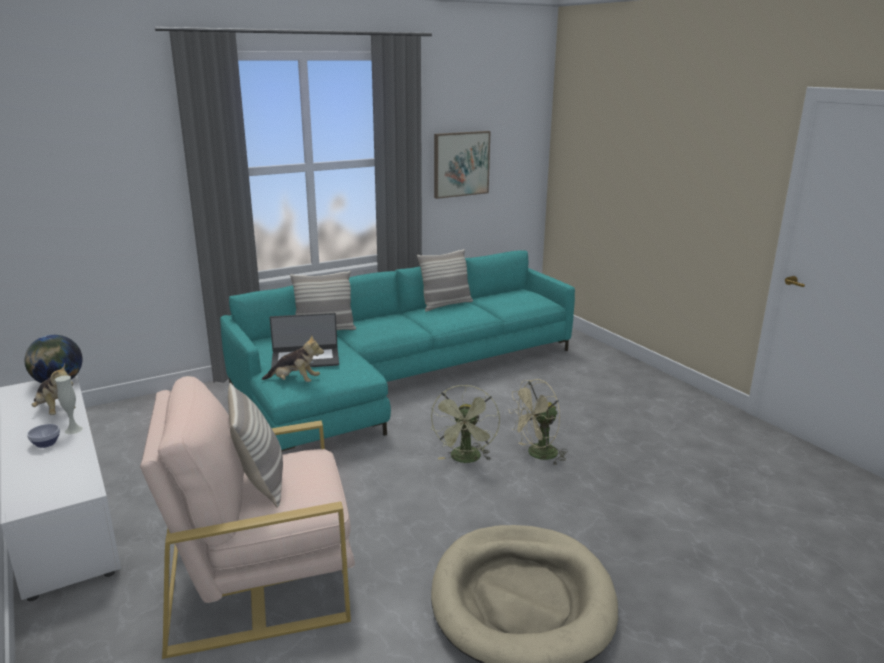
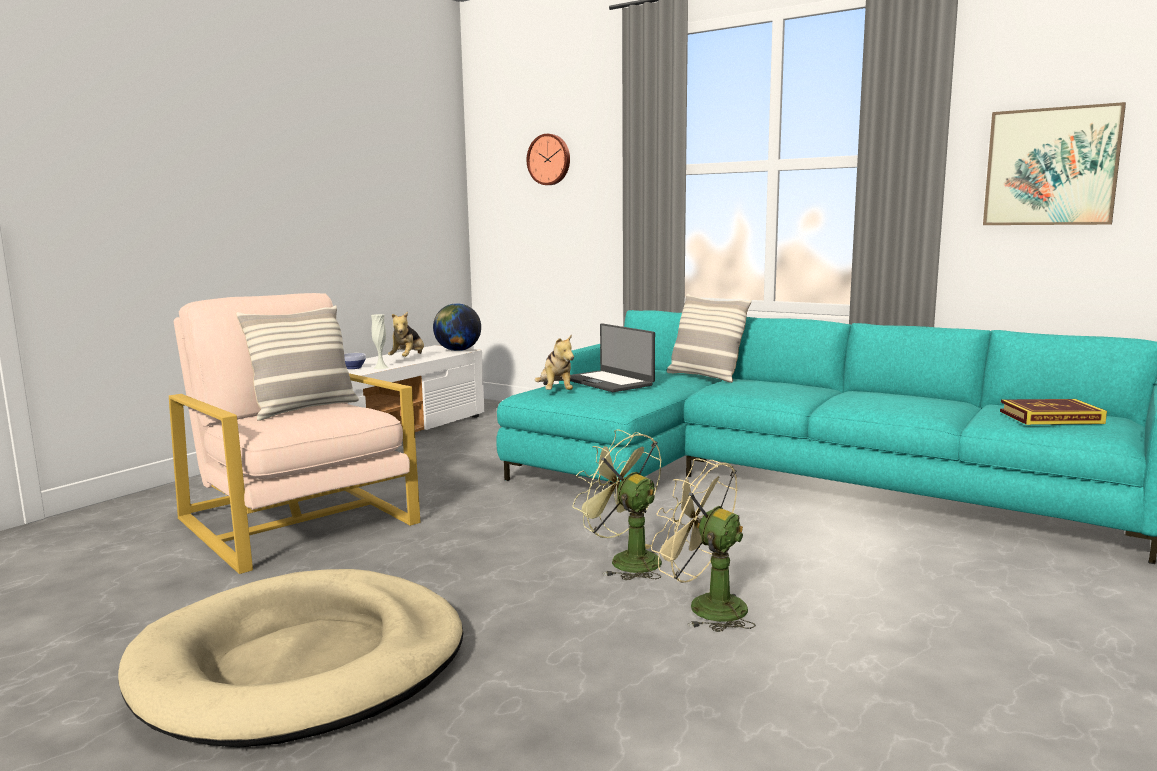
camera: 65 degrees right, 10 degrees down
pillow [417,249,473,312] -> none
green fan [431,385,500,463] -> green fan turned 60 degrees clockwise [572,429,662,580]
none -> wall clock [527,134,570,185]
none -> book [1000,399,1107,425]

